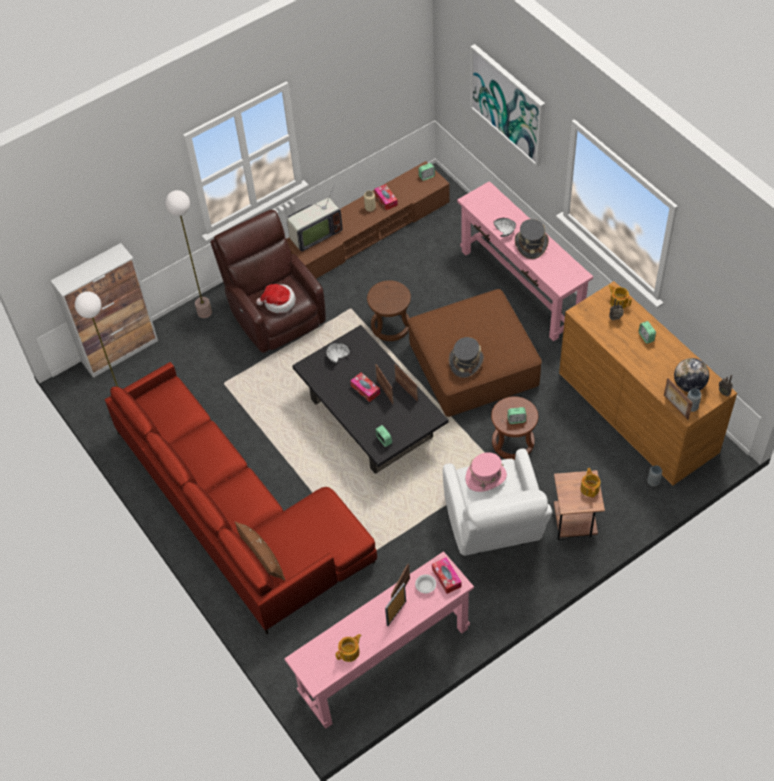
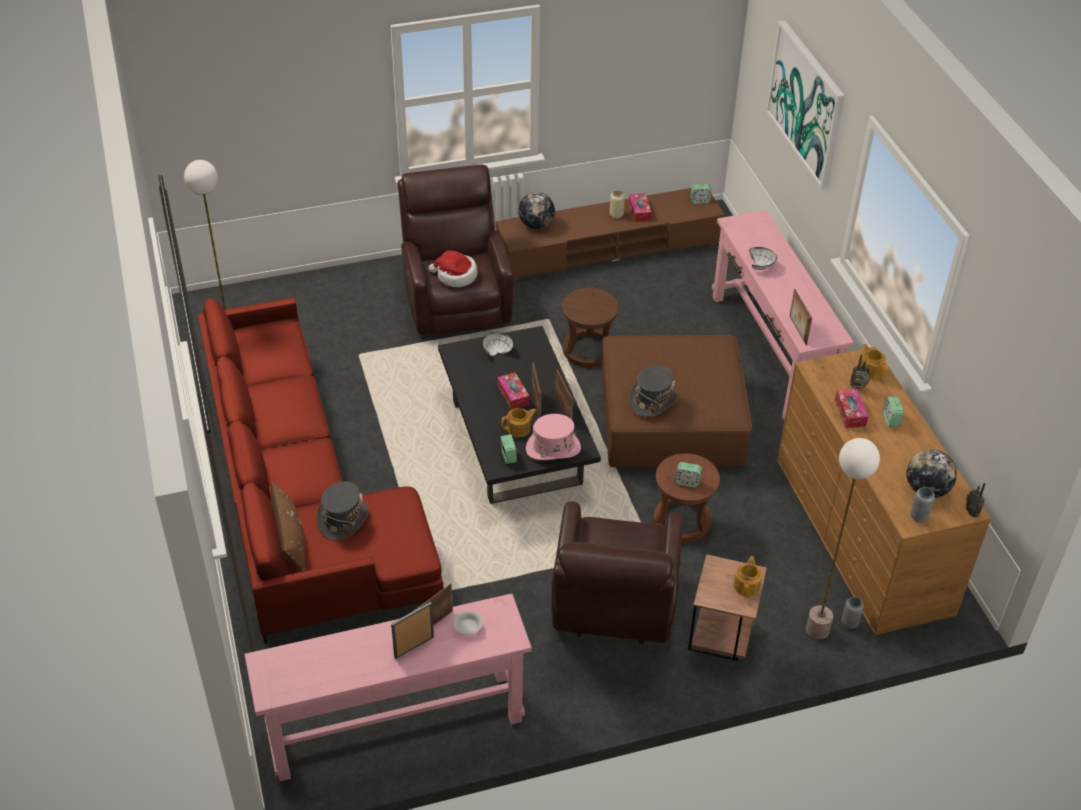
camera: 15 degrees right, 10 degrees down
cabinet [51,243,158,378] -> none
floor lamp [165,190,212,318] -> floor lamp moved to [806,438,880,640]
television [287,184,343,252] -> globe [518,192,555,229]
teapot [336,634,361,662] -> teapot moved to [501,408,537,437]
tissue box [432,557,462,594] -> tissue box moved to [835,389,868,428]
white armchair [443,449,552,556] -> brown armchair [551,501,683,644]
pink hat [465,452,507,492] -> pink hat moved to [526,414,581,460]
grey hat [515,219,549,259] -> grey hat moved to [316,481,369,541]
picture frame [664,378,693,420] -> picture frame moved to [790,289,812,345]

